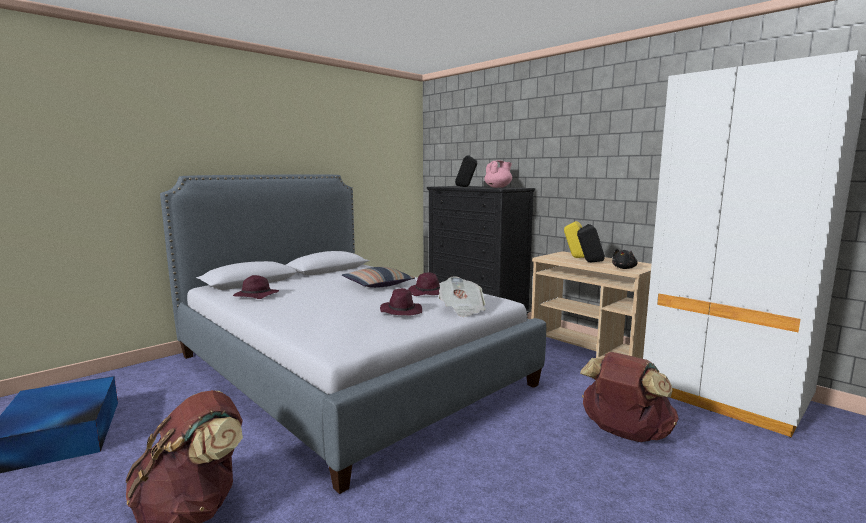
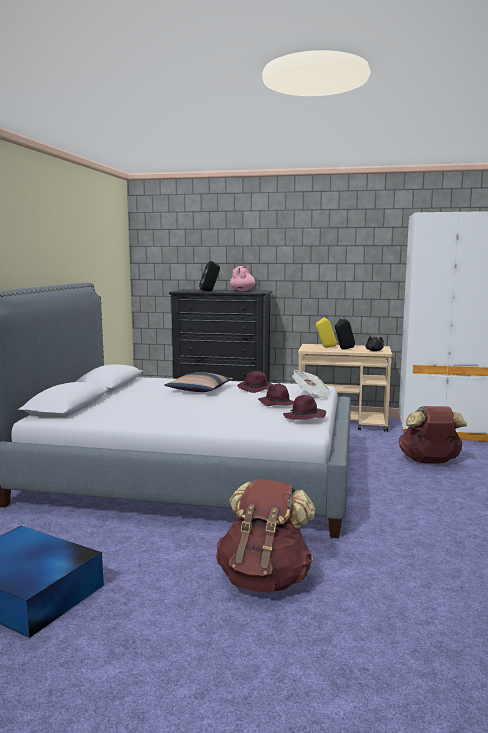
camera: 35 degrees left, 0 degrees up
purple hat [233,275,279,299] -> purple hat moved to [283,395,326,420]

